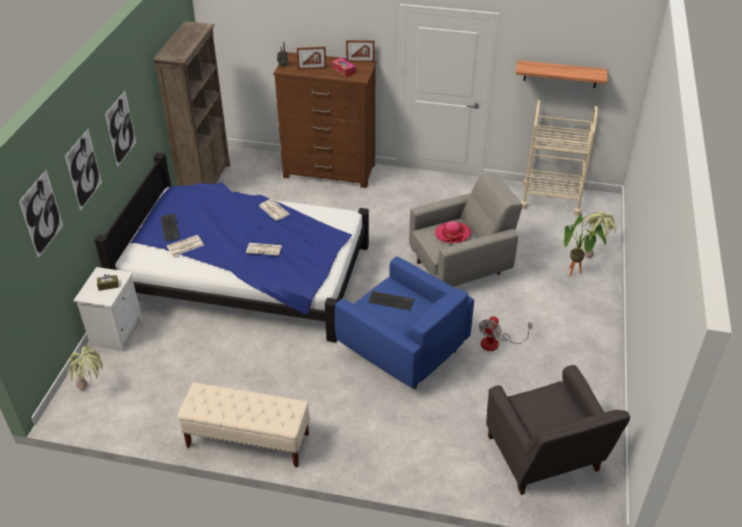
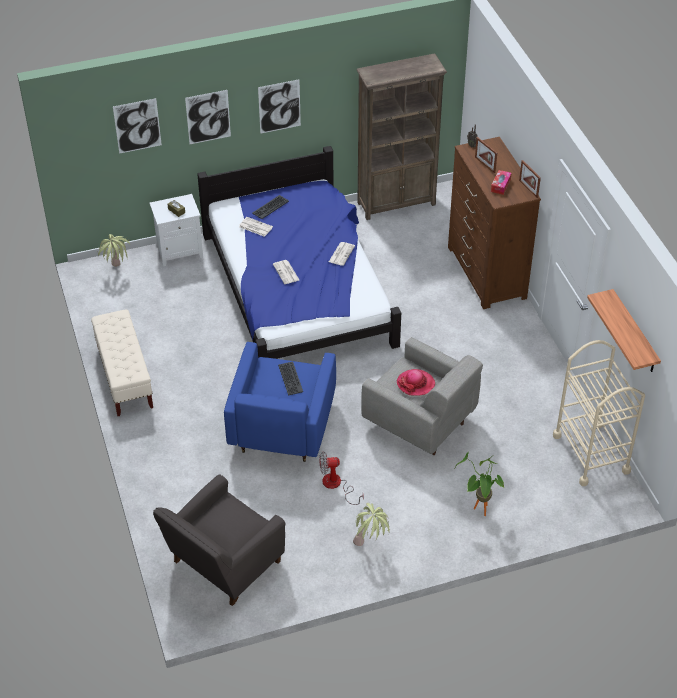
camera: 60 degrees right, 5 degrees up
potted plant [581,212,617,258] -> potted plant moved to [353,503,390,546]

